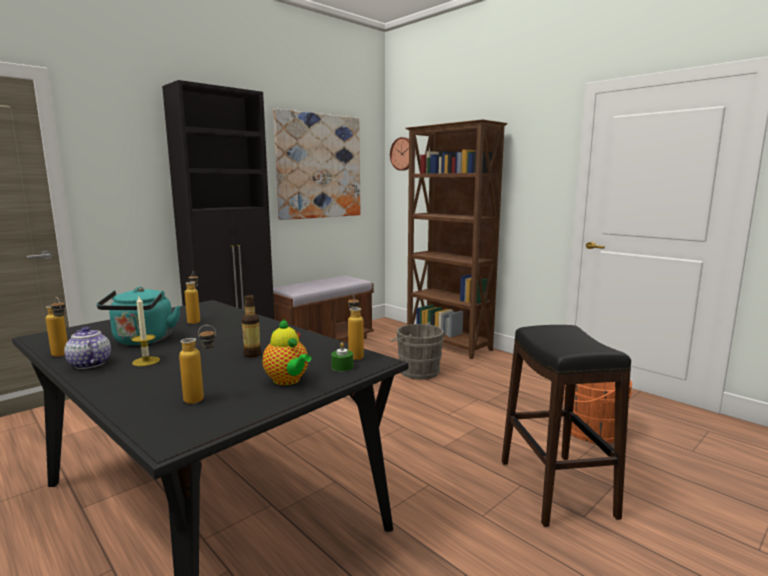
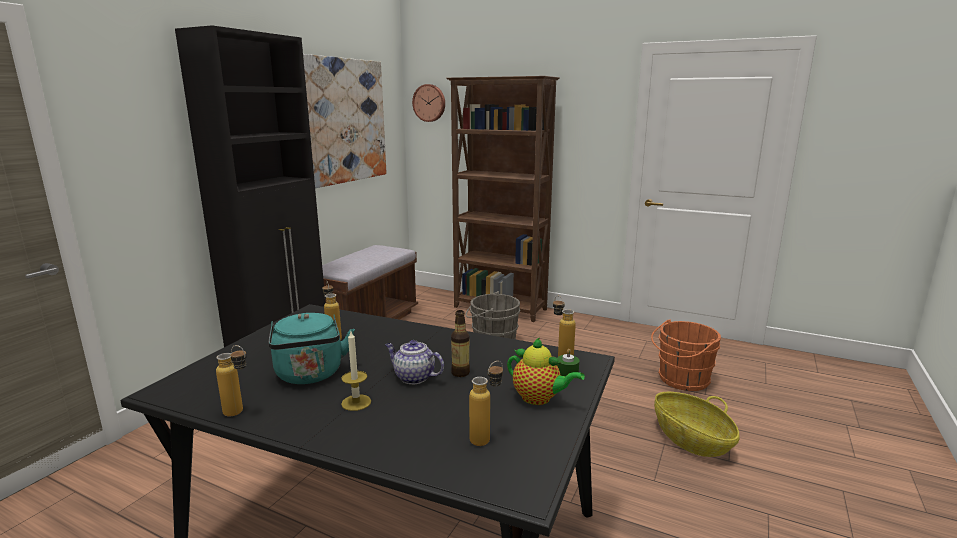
camera: 20 degrees left, 5 degrees up
teapot [64,327,111,369] -> teapot moved to [385,340,444,384]
black stool [501,325,631,527] -> basket [654,392,740,457]

